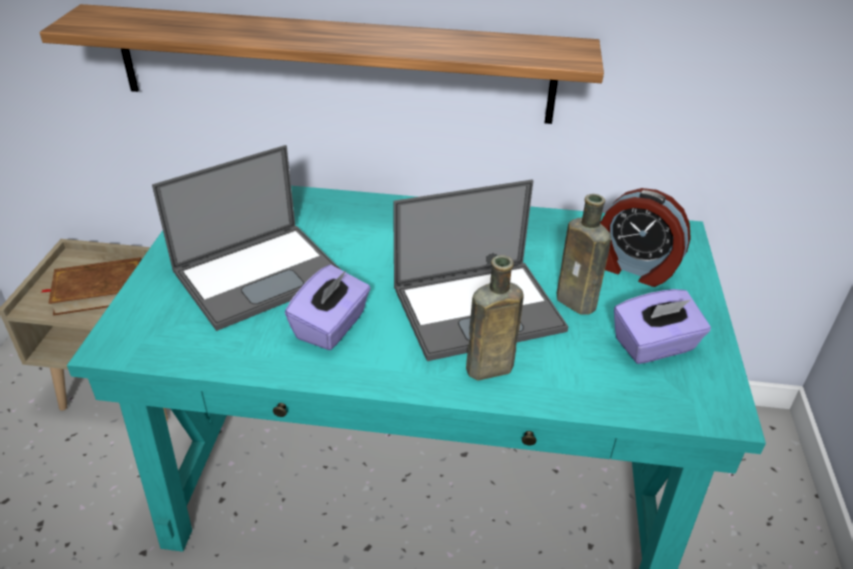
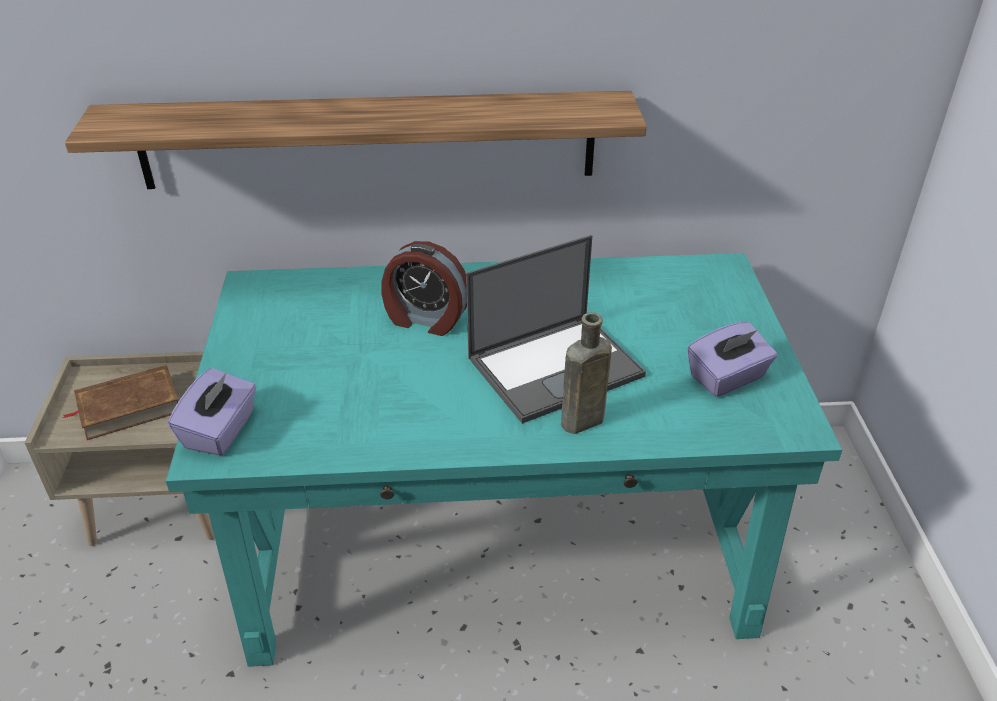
camera: 10 degrees left, 0 degrees up
laptop [152,145,340,331] -> none
purple tissue box [285,265,371,350] -> purple tissue box moved to [168,368,256,456]
brown bottle [557,194,611,315] -> none
alarm clock [600,188,691,287] -> alarm clock moved to [382,241,467,336]

